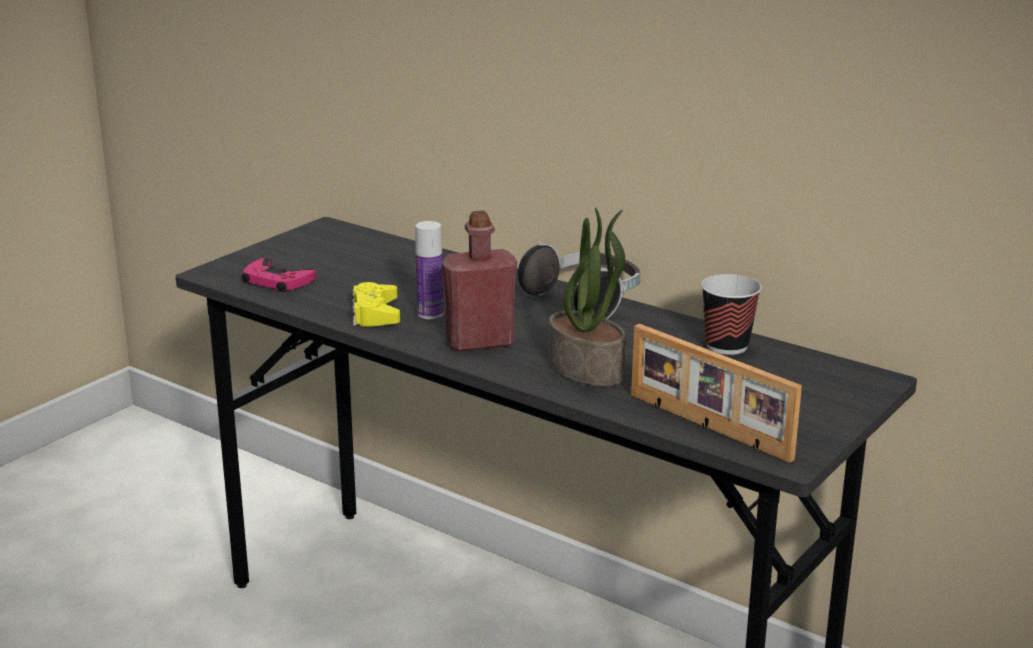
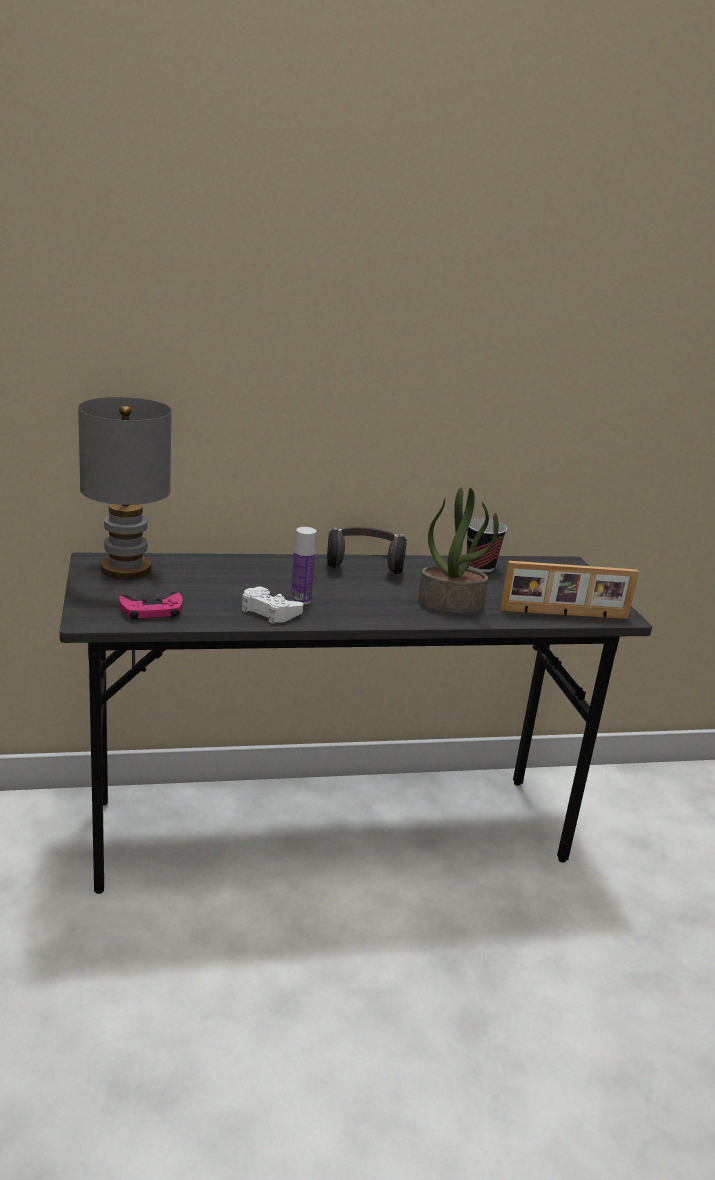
camera: 50 degrees left, 0 degrees up
yellow game controller [352,282,400,327] -> white game controller [241,586,303,624]
red bottle [442,211,517,352] -> none
none -> grey table lamp [78,397,172,580]

